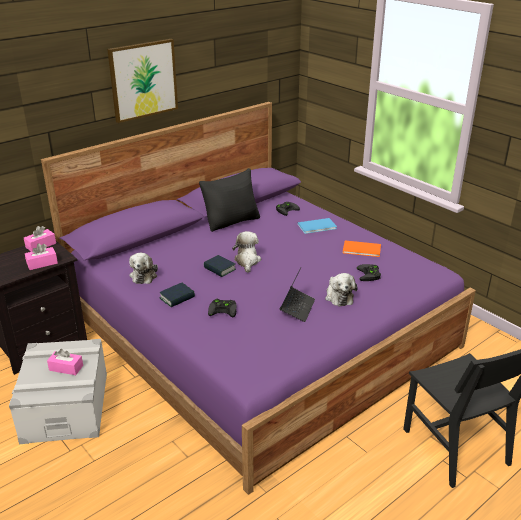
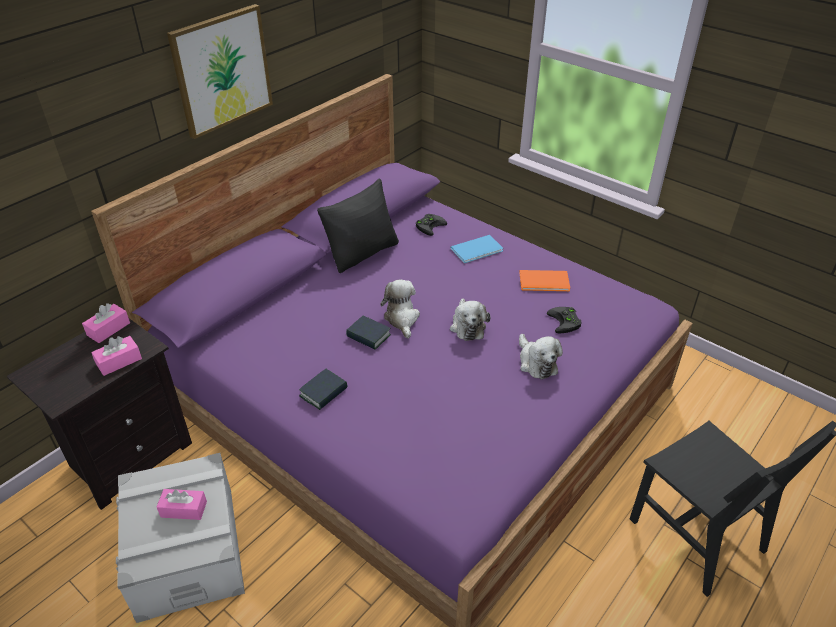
camera: 10 degrees left, 10 degrees up
plush toy [129,253,158,284] -> plush toy moved to [450,298,490,341]
black game controller [208,299,237,318] -> none
laptop [280,268,315,322] -> none

